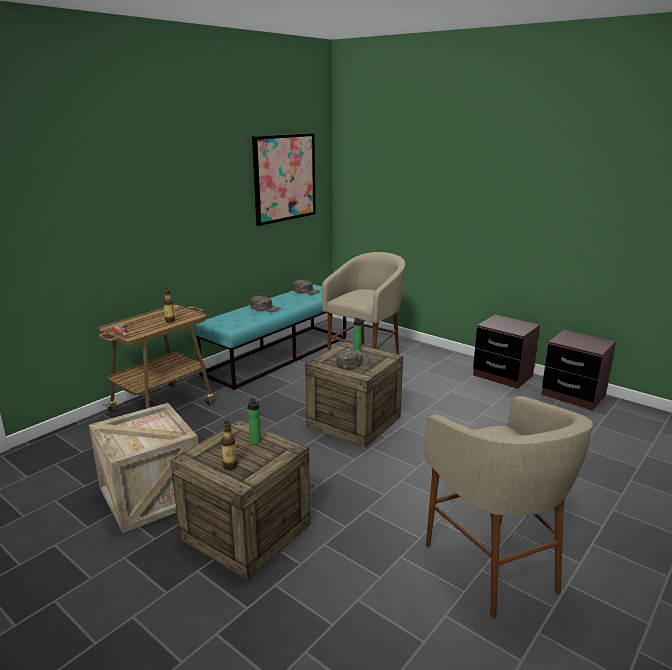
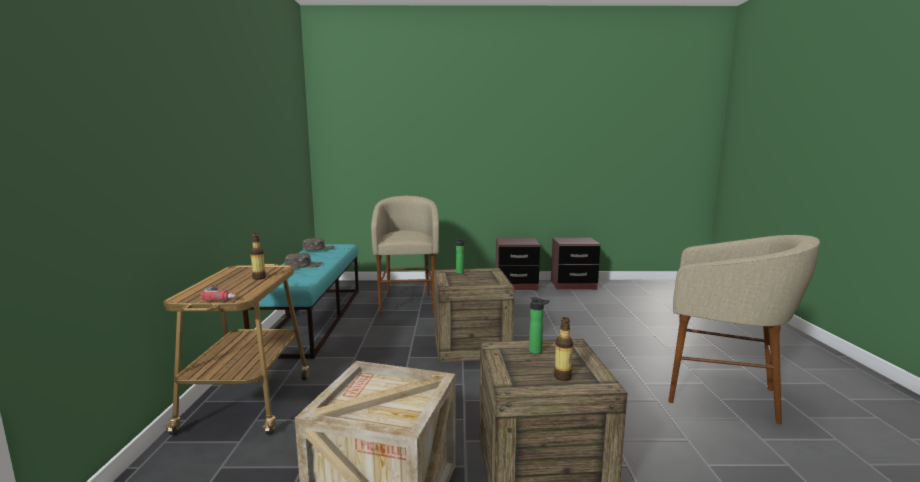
camera: 40 degrees left, 10 degrees down
picture [252,133,316,226] -> none
green cap [336,348,371,369] -> none

